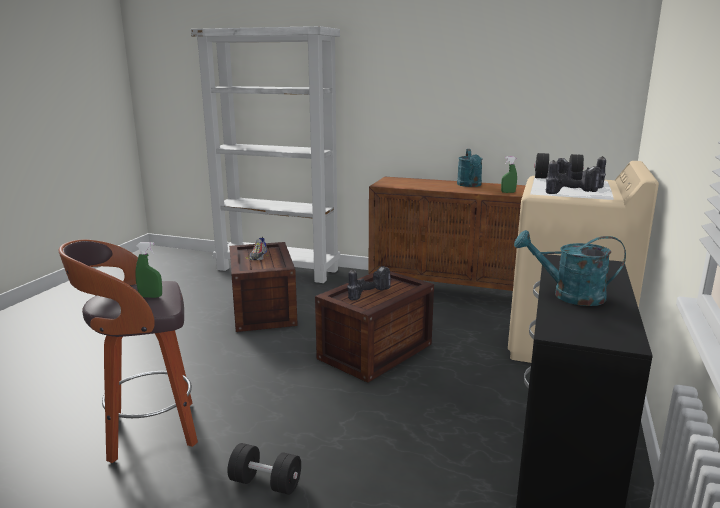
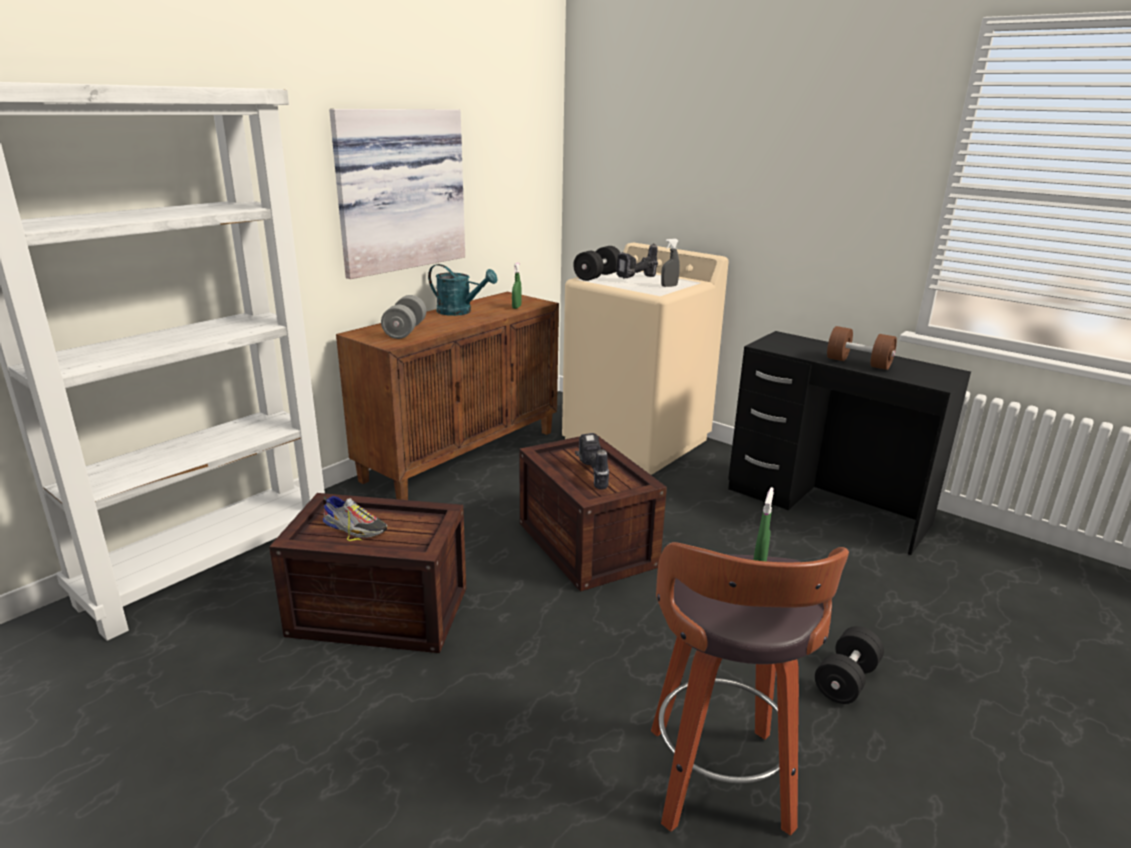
camera: 70 degrees left, 5 degrees up
turquoise watering can [514,230,626,306] -> brown dumbbell [827,326,897,370]
power drill [546,160,600,194] -> grey spray bottle [661,239,680,287]
none -> picture [329,109,465,279]
none -> grey dumbbell [381,295,426,339]

